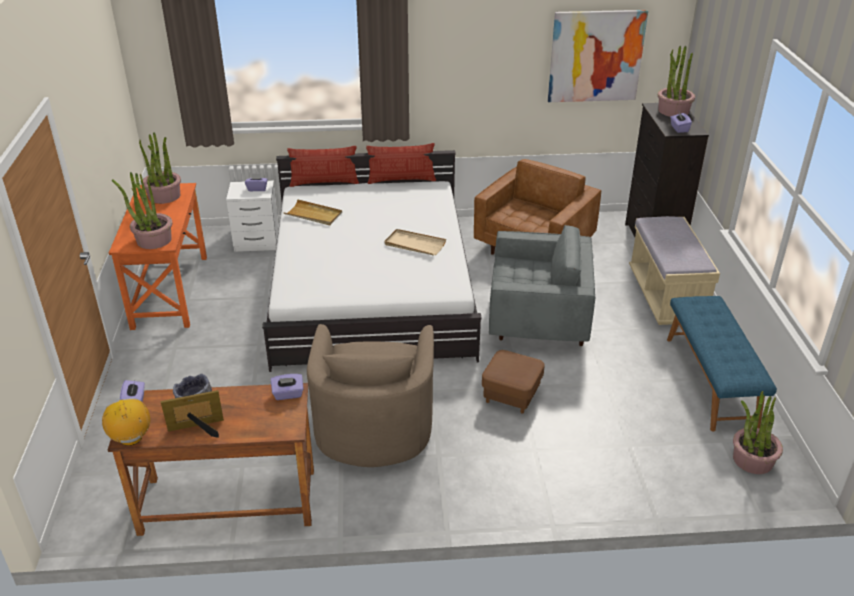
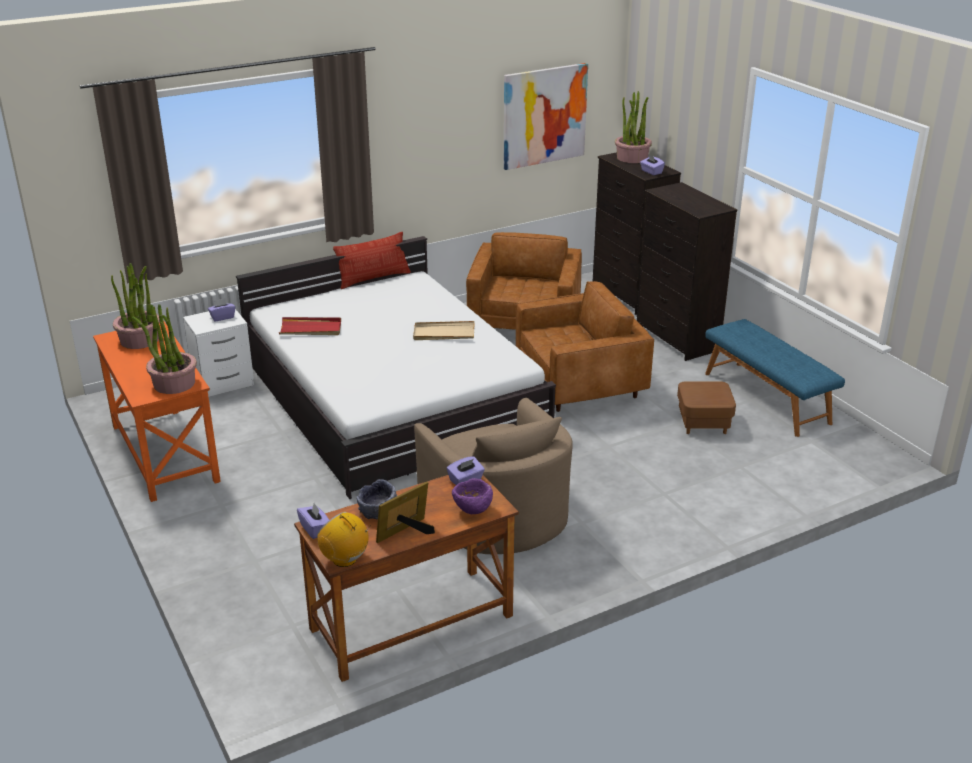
camera: 25 degrees left, 5 degrees down
beige tray [283,199,342,225] -> red tray [279,317,341,335]
pillow [287,146,359,187] -> none
brown ottoman [482,350,545,414] -> brown ottoman moved to [677,381,736,434]
grey armchair [489,225,595,346] -> brown armchair [516,281,654,412]
beige bench [629,216,720,325] -> black dresser [637,182,737,361]
potted plant [733,391,783,474] -> none
none -> purple bowl [452,478,493,514]

